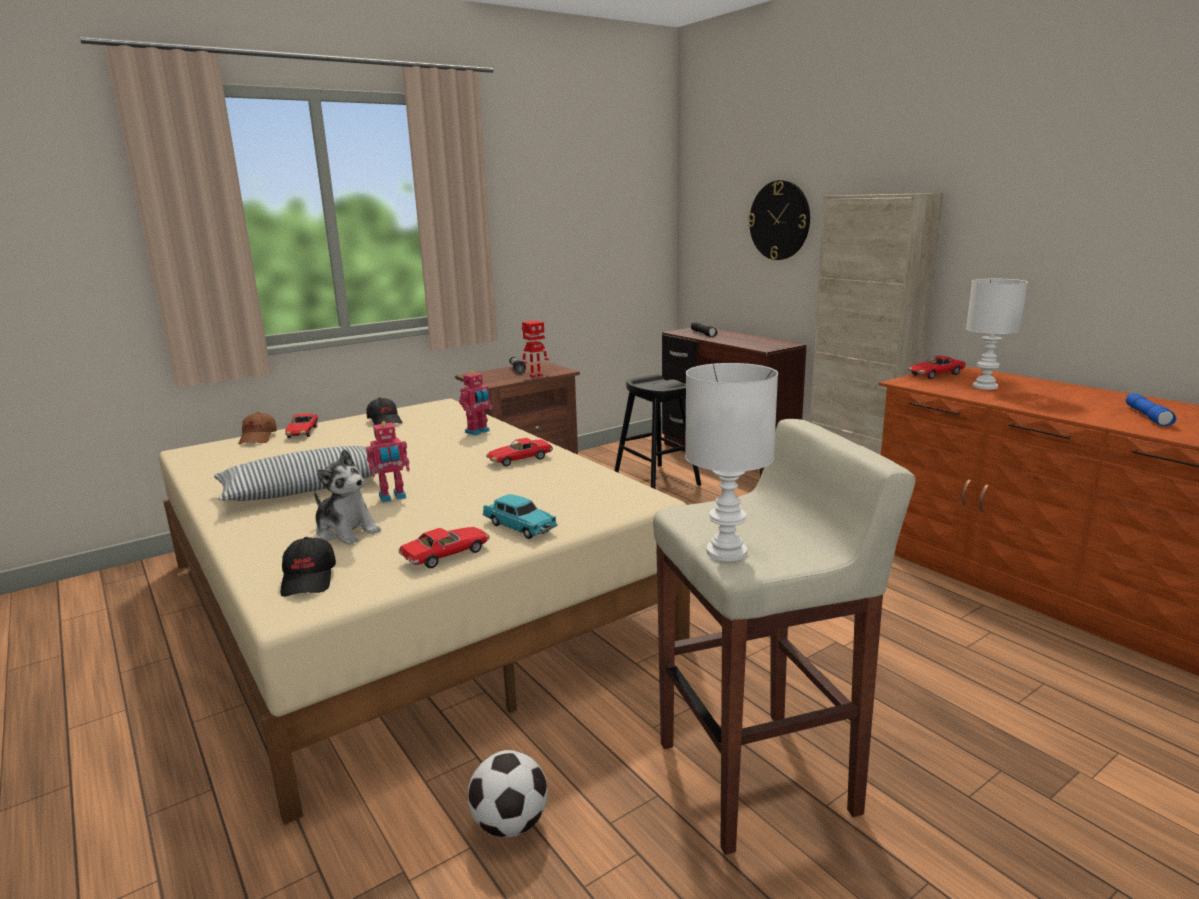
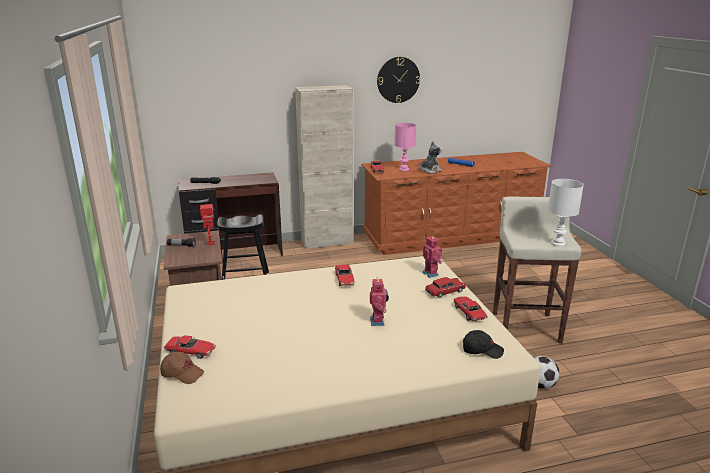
camera: 70 degrees left, 5 degrees up
pillow [214,446,378,501] -> none
plush toy [314,449,381,545] -> plush toy moved to [418,141,443,174]
black cap [367,397,403,425] -> none
toy robot [459,371,493,436] -> toy robot moved to [422,235,442,278]
turquoise toy car [482,494,558,539] -> red toy car [425,277,466,298]
wall clock [748,180,810,260] -> wall clock moved to [377,57,420,103]
white table lamp [966,279,1027,390] -> pink table lamp [395,123,416,171]

